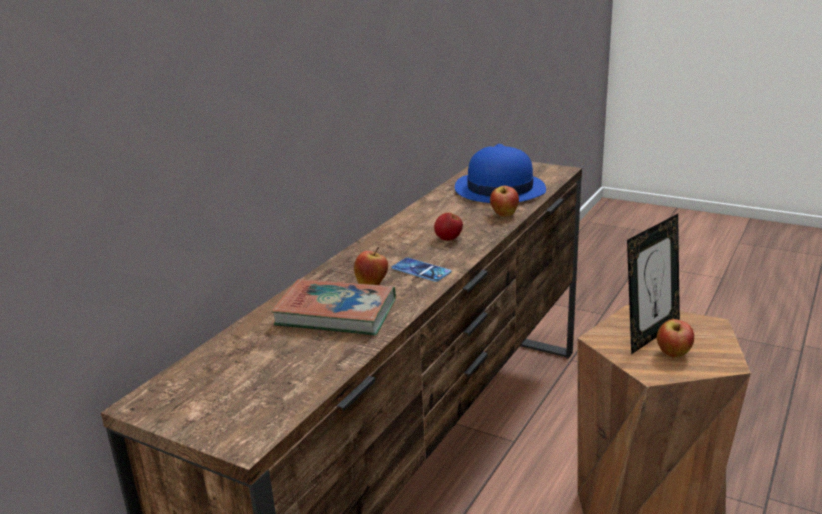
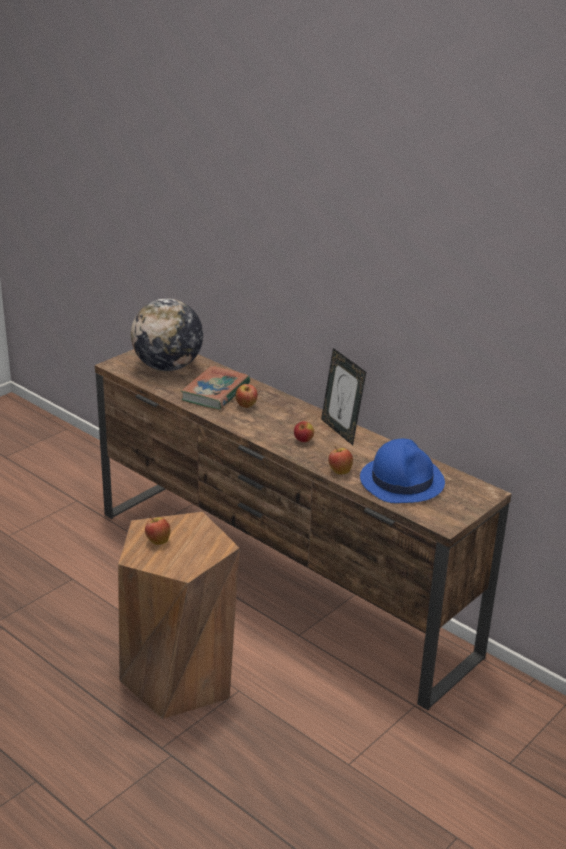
camera: 100 degrees right, 5 degrees up
phone [392,258,451,282] -> none
picture frame [627,214,680,354] -> picture frame moved to [321,348,366,445]
none -> globe [131,298,203,371]

